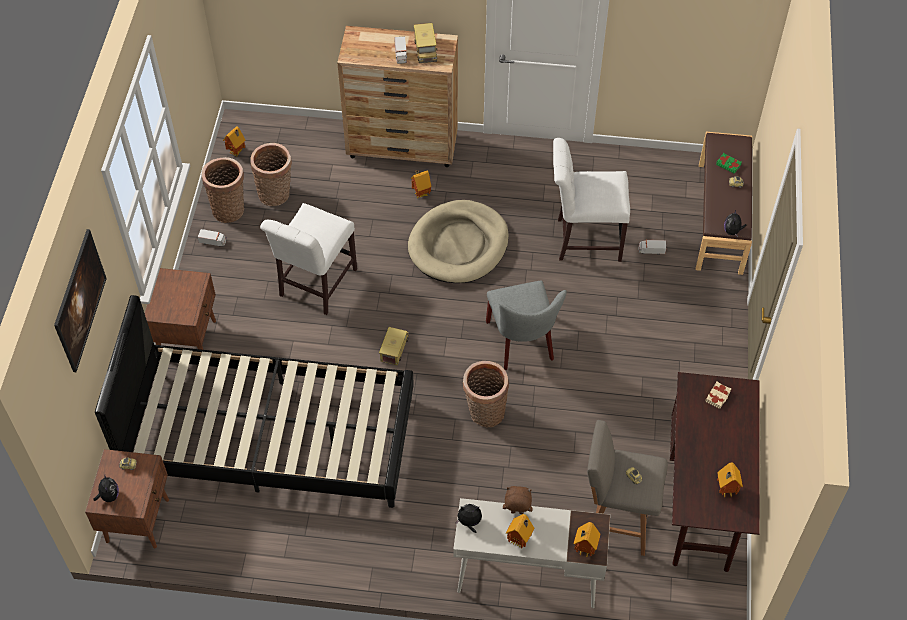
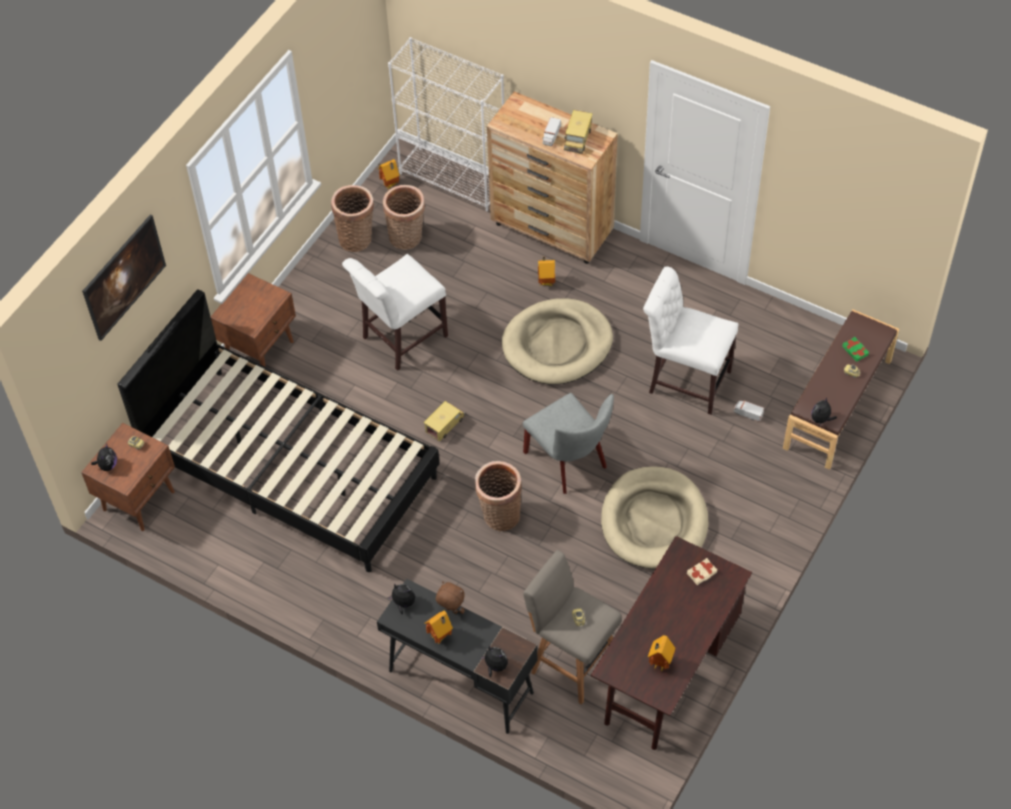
camera: 25 degrees right, 0 degrees up
toy truck [198,229,227,247] -> none
white desk [453,498,610,608] -> black desk [377,579,537,734]
grey chair [486,280,567,370] -> grey chair turned 45 degrees counterclockwise [523,393,614,494]
toy house [574,522,600,558] -> plush toy [480,646,508,677]
none -> white bookcase [388,37,504,211]
none -> beige dog bed [601,466,708,569]

